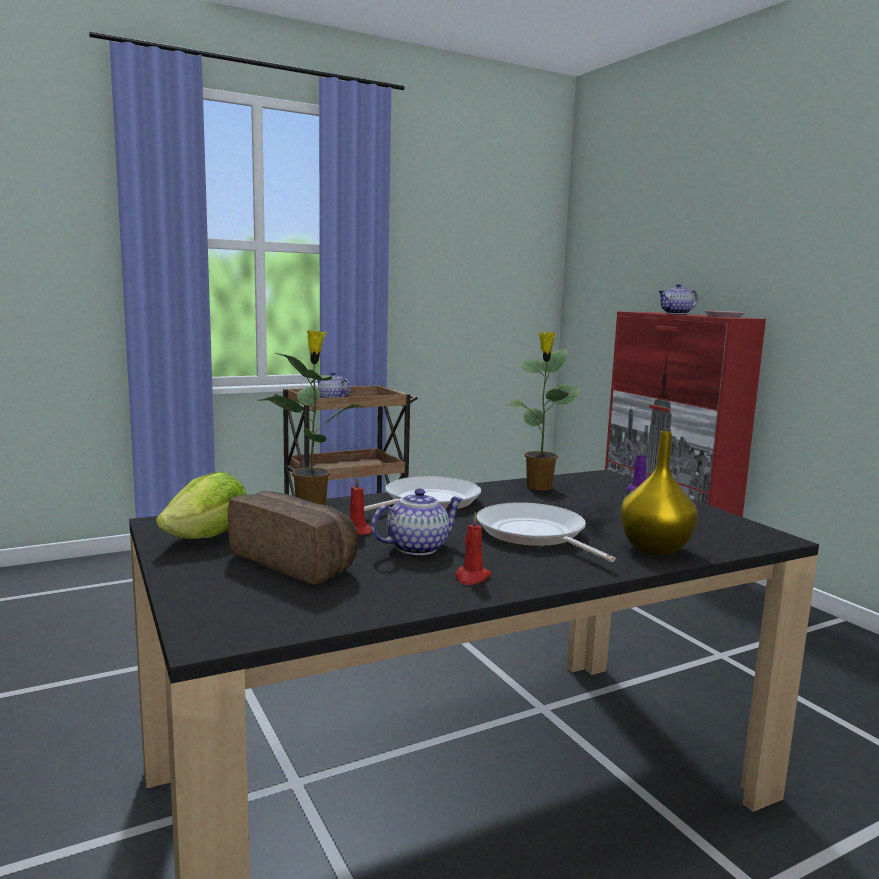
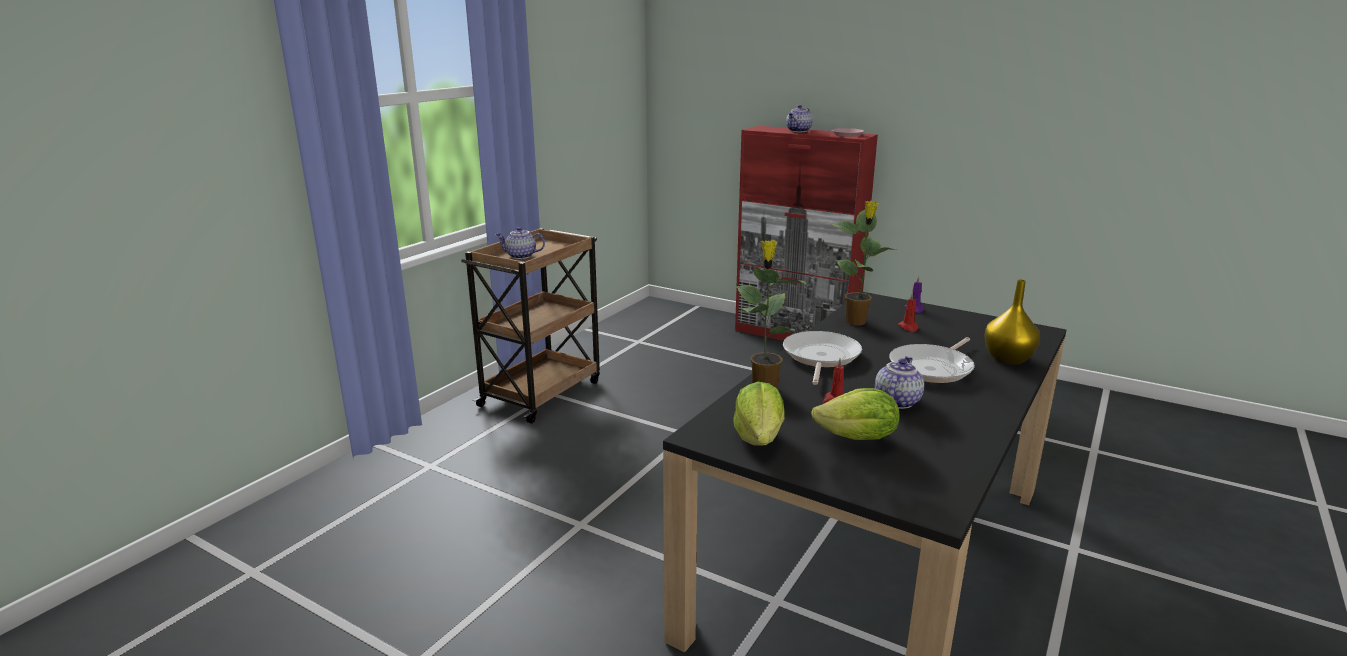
camera: 30 degrees left, 10 degrees up
bread [228,491,358,585] -> lettuce [811,388,900,440]
red candle [455,512,491,585] -> red candle moved to [898,292,919,332]
frying pan [476,502,616,562] -> frying pan turned 75 degrees counterclockwise [889,337,975,383]

